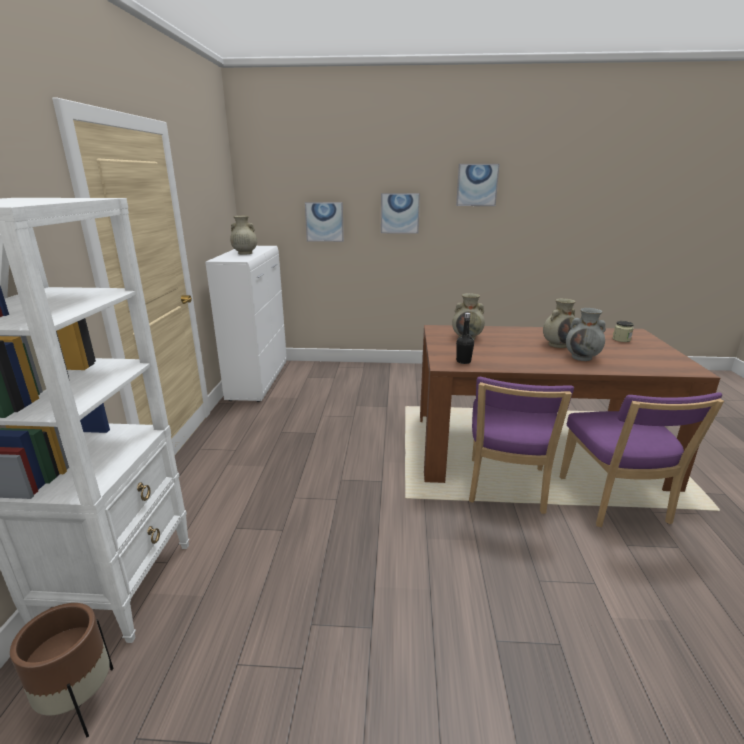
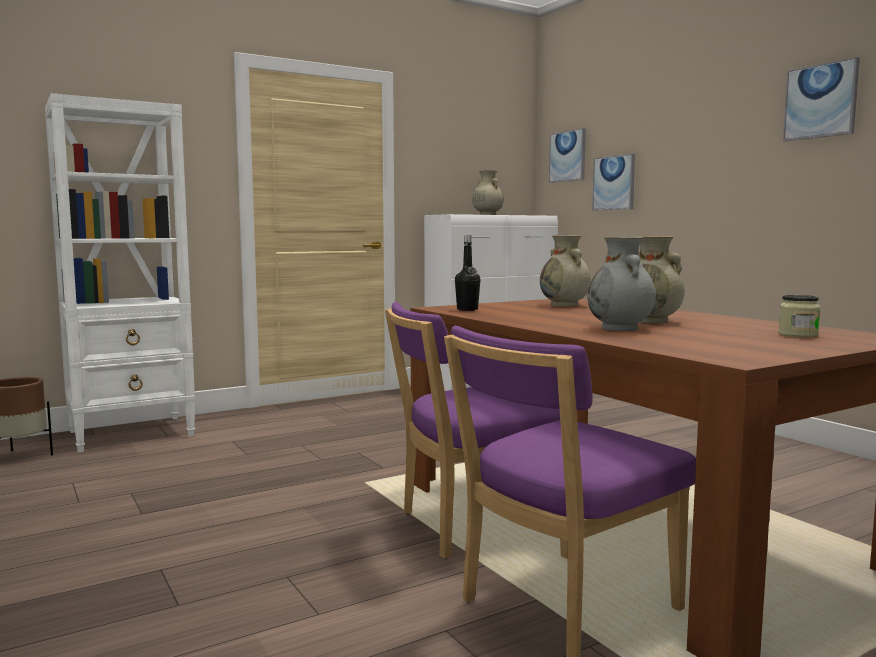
camera: 55 degrees right, 15 degrees down
picture [381,193,420,234] -> picture moved to [549,128,586,183]

